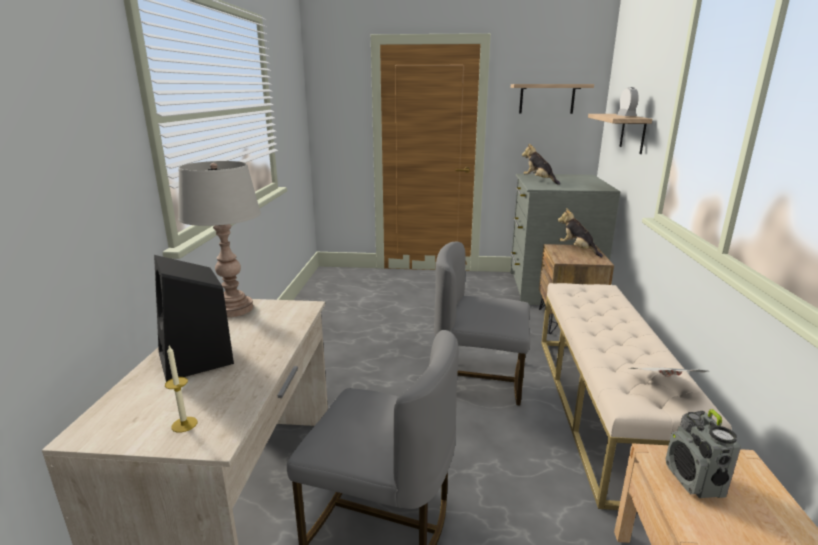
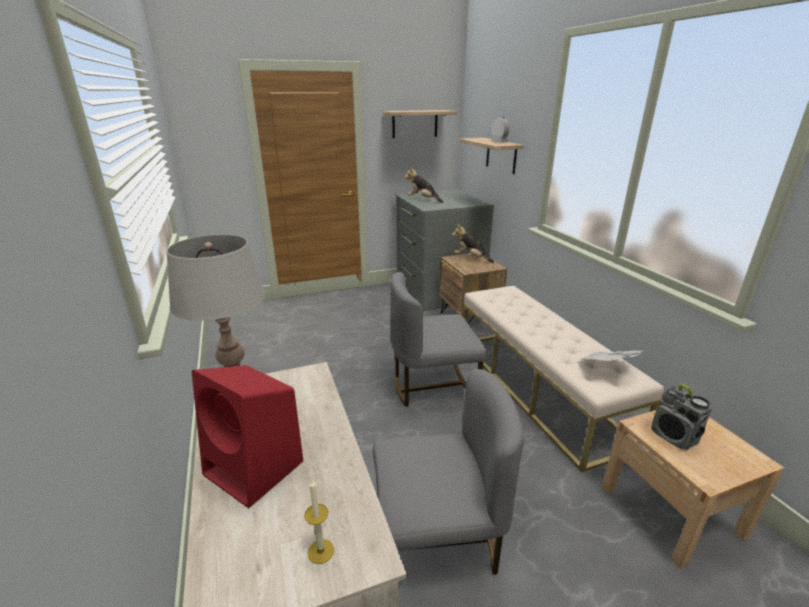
camera: 25 degrees left, 5 degrees up
black speaker [154,255,234,382] -> red speaker [192,365,303,508]

